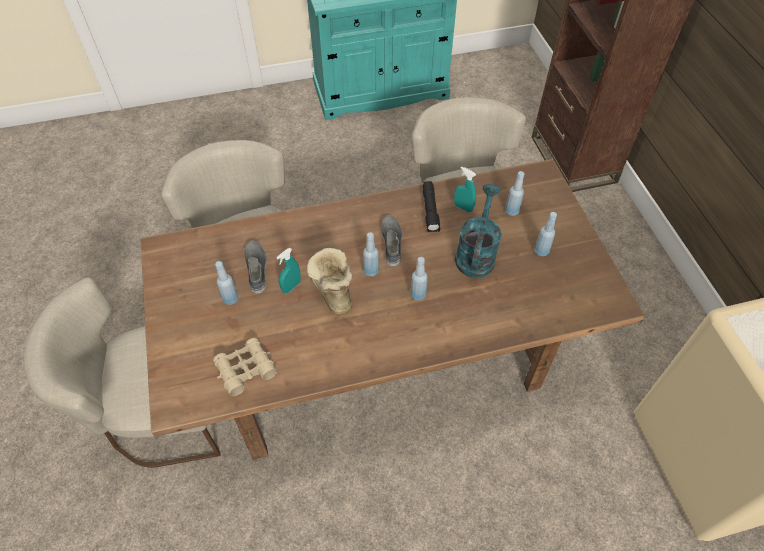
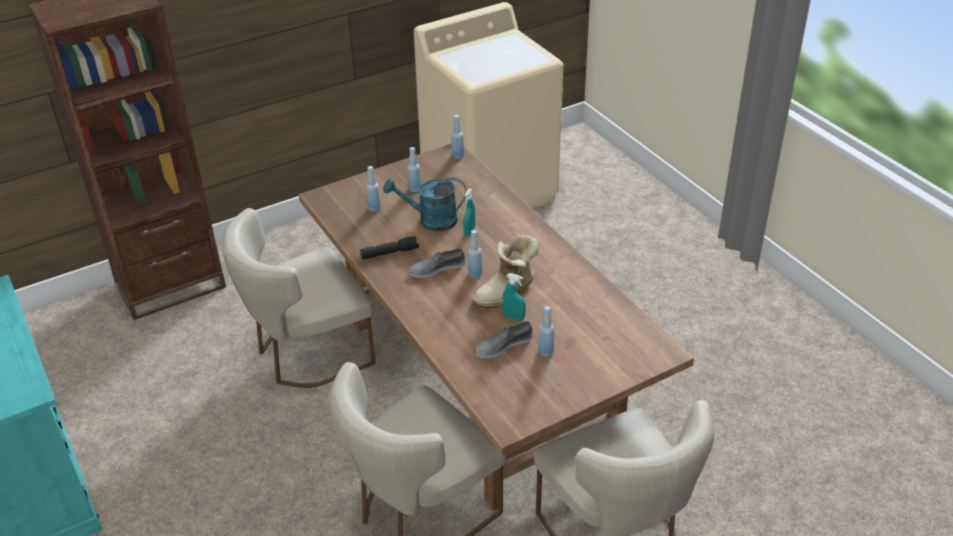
camera: 105 degrees left, 15 degrees down
beige binoculars [213,338,277,396] -> none
blue bottle [410,257,428,301] -> blue bottle moved to [451,115,464,159]
turquoise spray bottle [454,166,476,212] -> turquoise spray bottle moved to [463,188,475,236]

